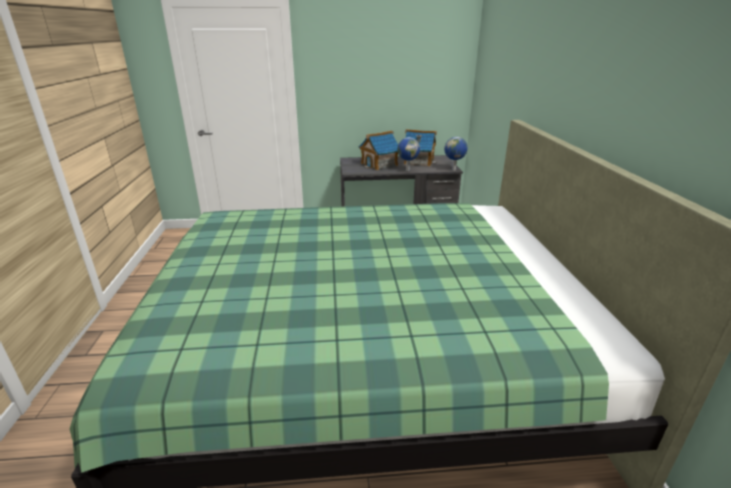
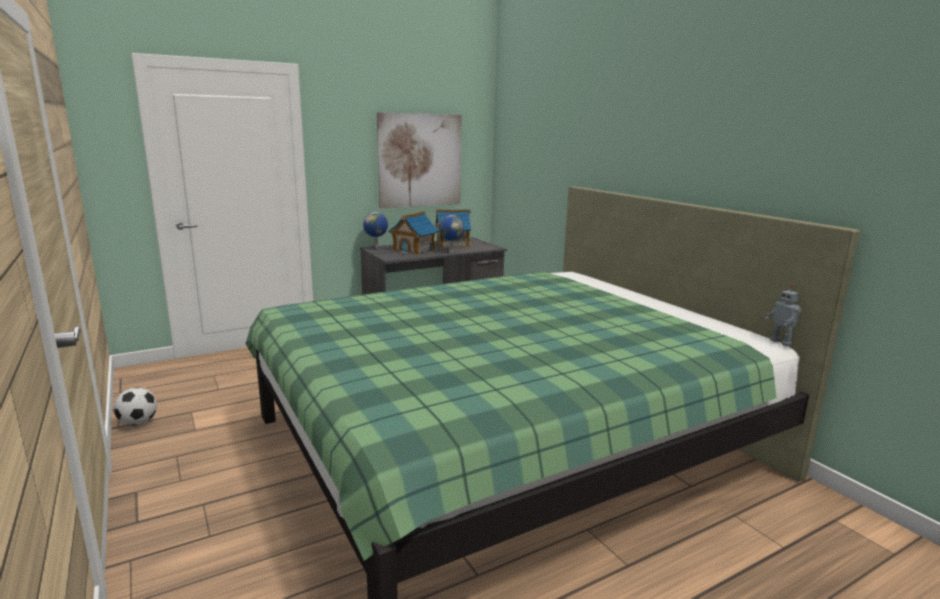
camera: 25 degrees left, 10 degrees down
globe [444,137,468,170] -> globe moved to [363,212,388,249]
none -> football [114,388,157,426]
none -> picture [377,112,462,208]
none -> toy robot [766,285,801,346]

